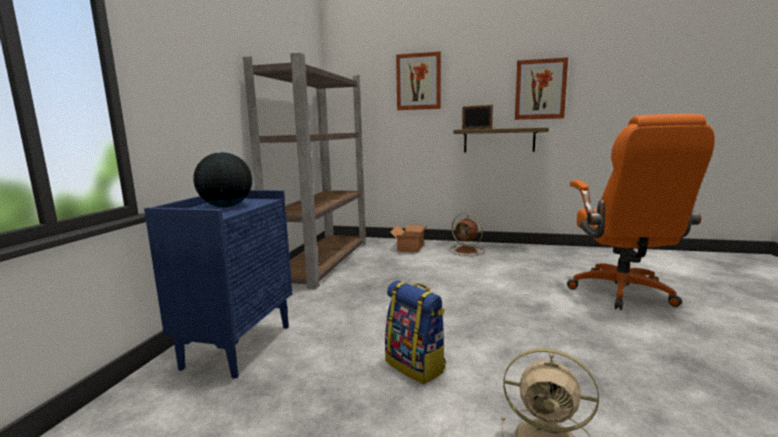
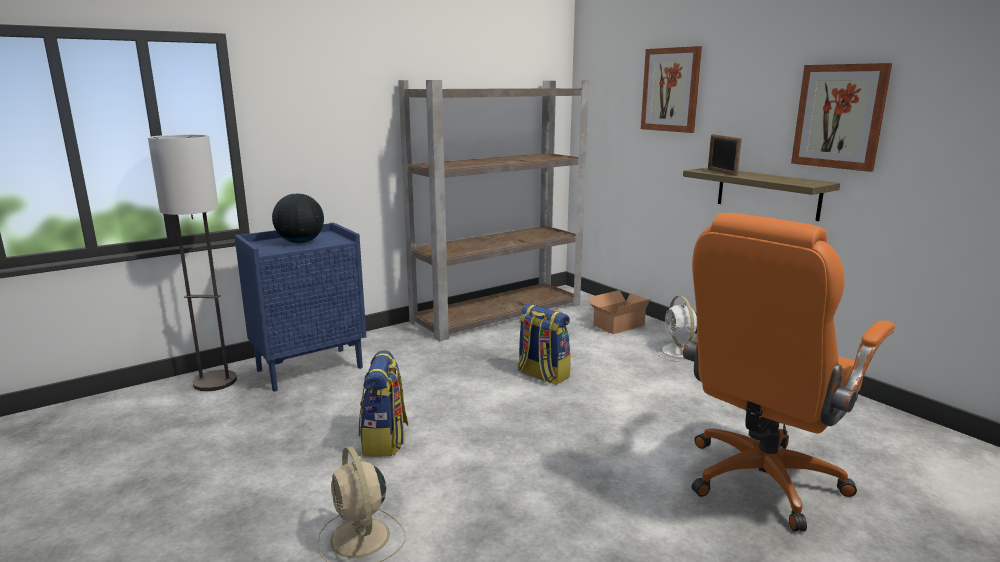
camera: 40 degrees right, 5 degrees up
brown fan [449,213,485,256] -> white fan [653,296,697,362]
none -> floor lamp [148,134,237,391]
none -> backpack [518,304,571,385]

